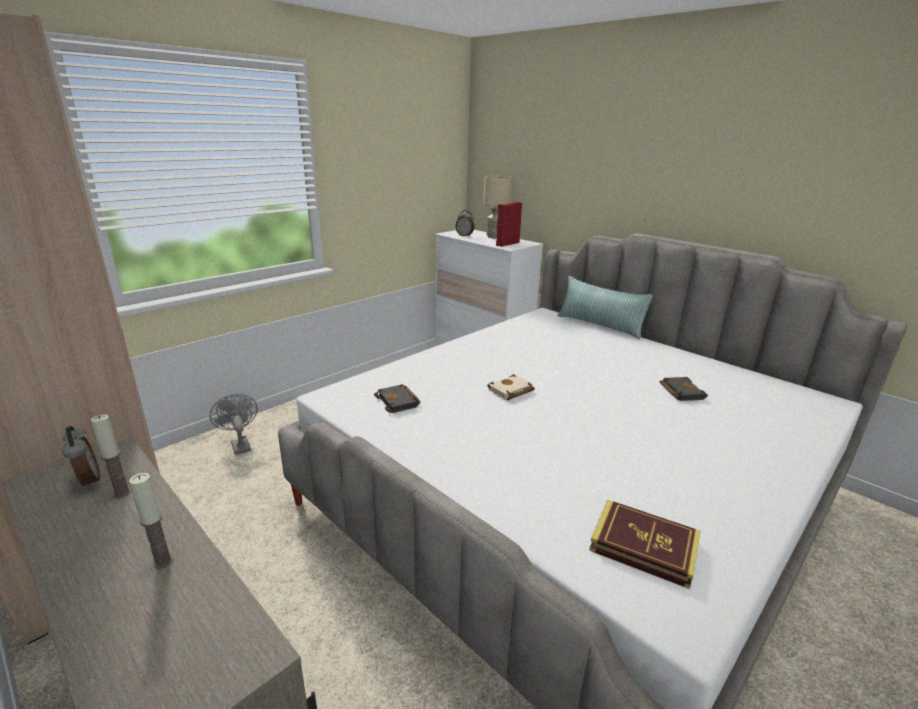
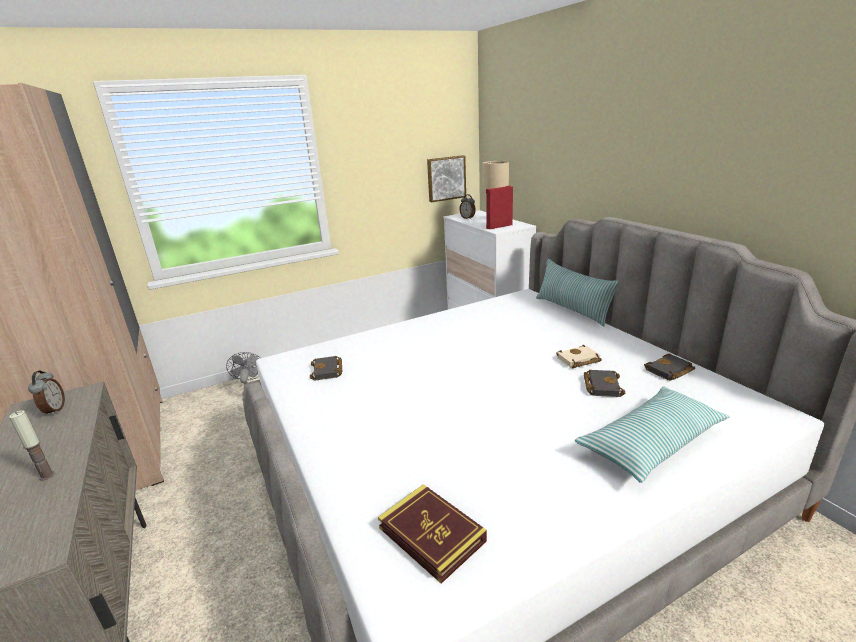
camera: 20 degrees right, 0 degrees up
candle [91,414,131,498] -> none
beige book [487,374,535,400] -> beige book moved to [556,345,602,368]
none -> picture [427,155,466,202]
none -> pillow [575,387,730,483]
none -> black book [644,354,695,381]

